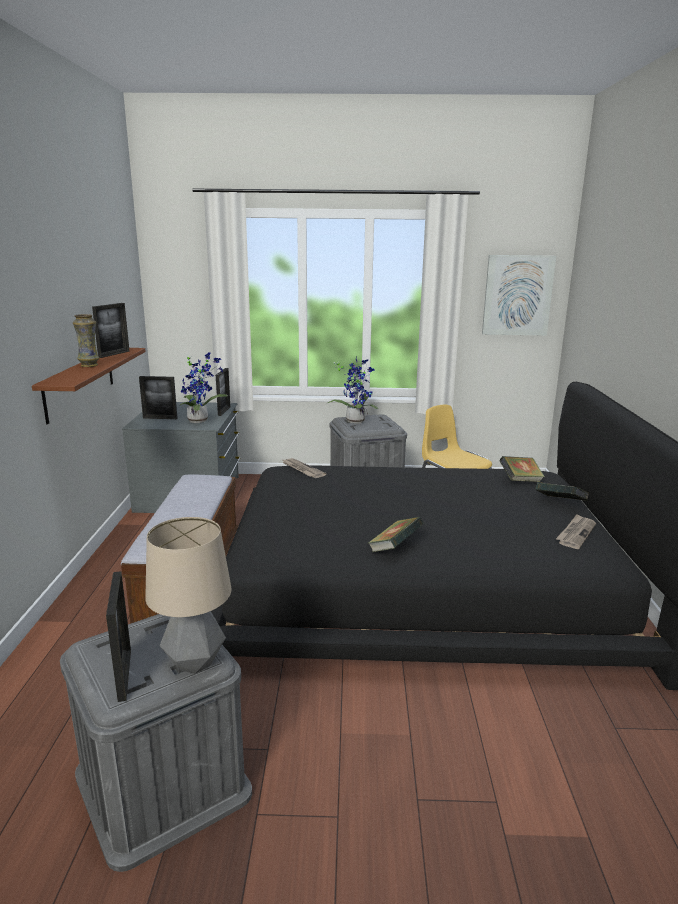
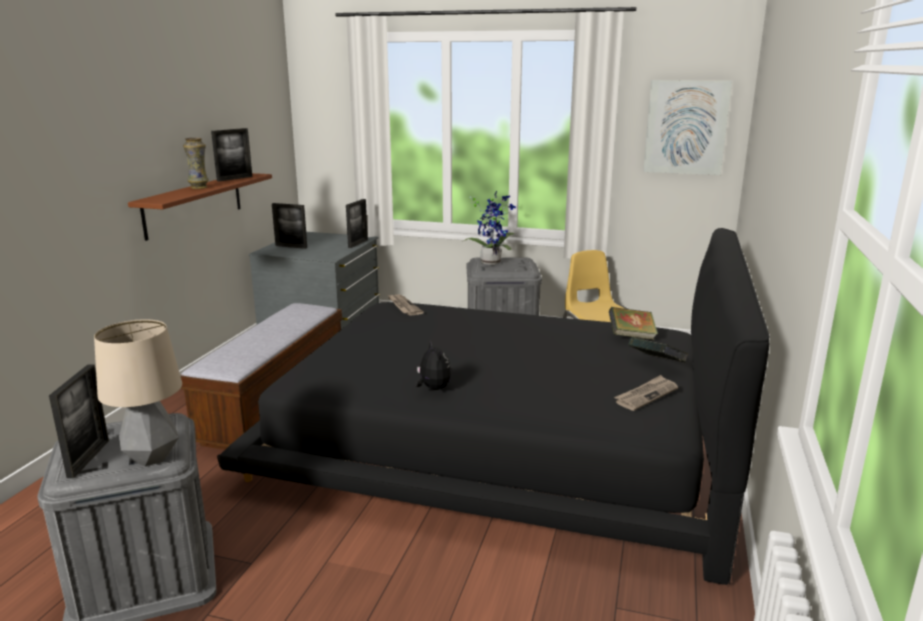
camera: 15 degrees right, 0 degrees up
potted plant [179,352,228,423] -> none
book [368,517,424,552] -> plush toy [415,341,451,390]

